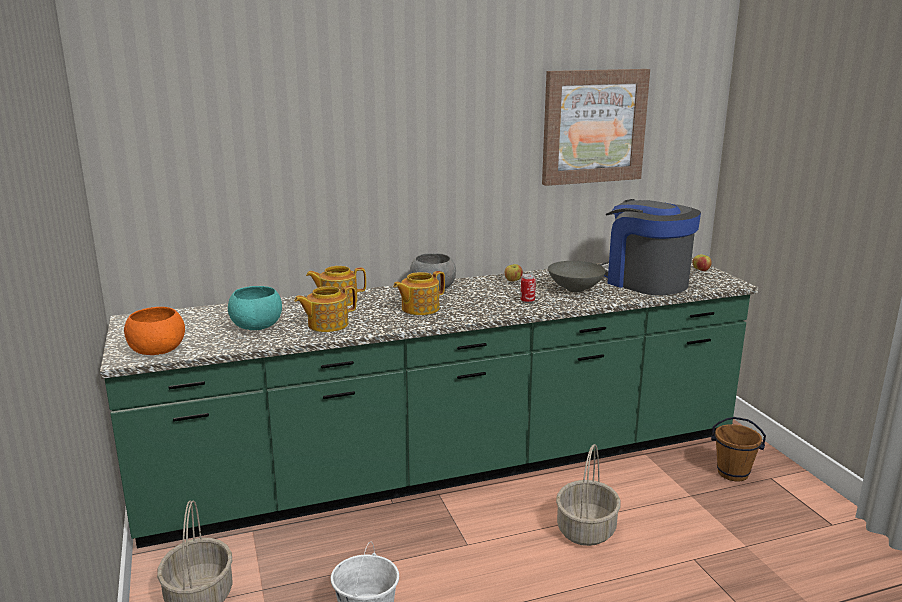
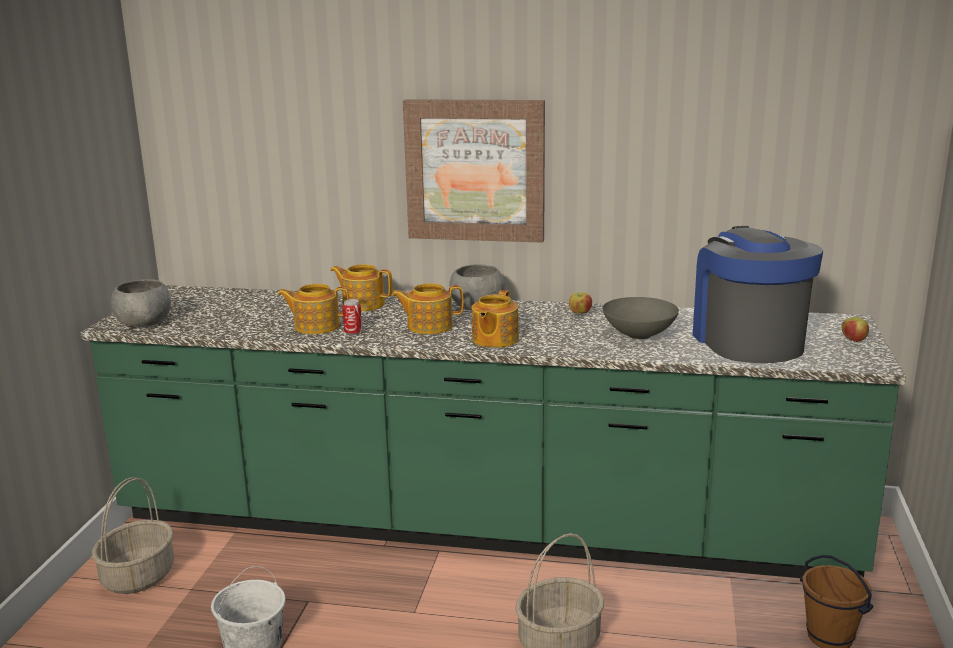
camera: 30 degrees right, 0 degrees up
orange bowl [124,307,185,355] -> grey bowl [111,279,171,327]
turquoise bowl [228,286,282,330] -> none
can [520,274,536,303] -> can moved to [343,299,362,335]
picture [542,69,650,186] -> picture moved to [403,99,545,243]
none -> teapot [472,290,519,348]

